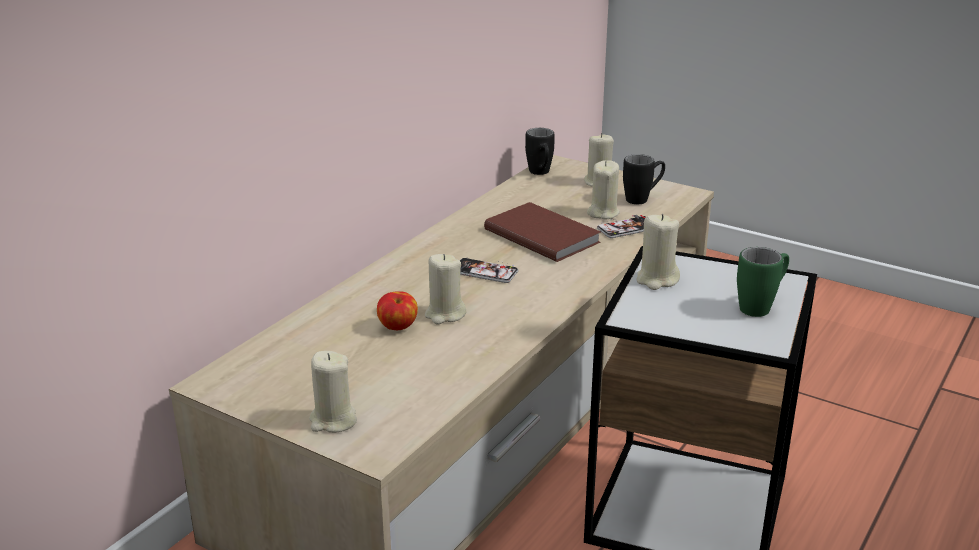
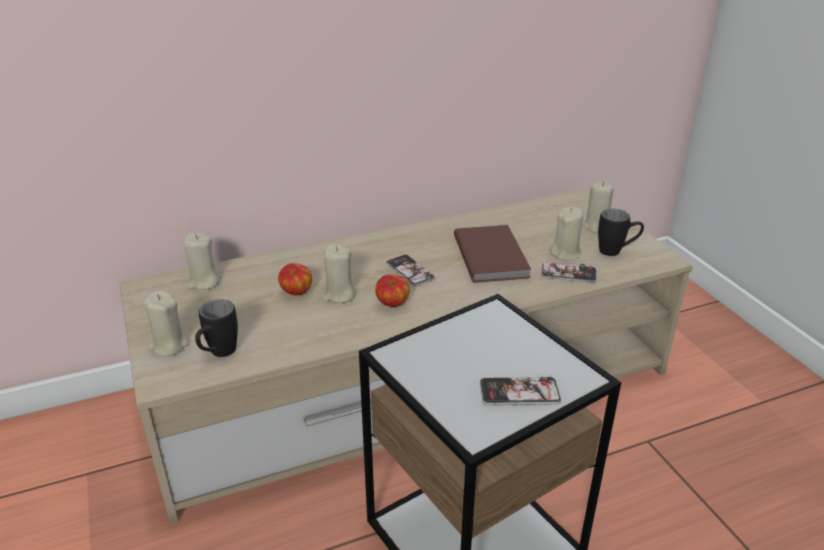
camera: 35 degrees right, 5 degrees up
black mug [525,128,555,175] -> black mug moved to [195,299,238,357]
beige candle [636,214,680,290] -> beige candle moved to [184,233,221,290]
green mug [737,247,789,317] -> phone [480,374,561,405]
none -> apple [375,274,410,307]

